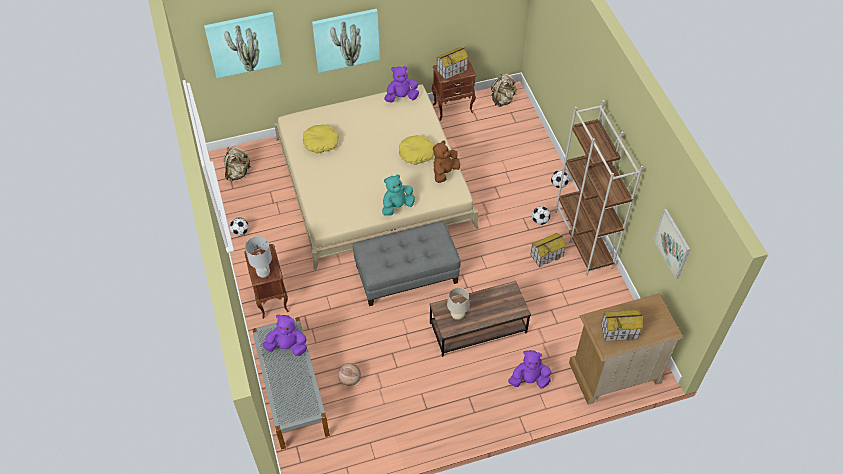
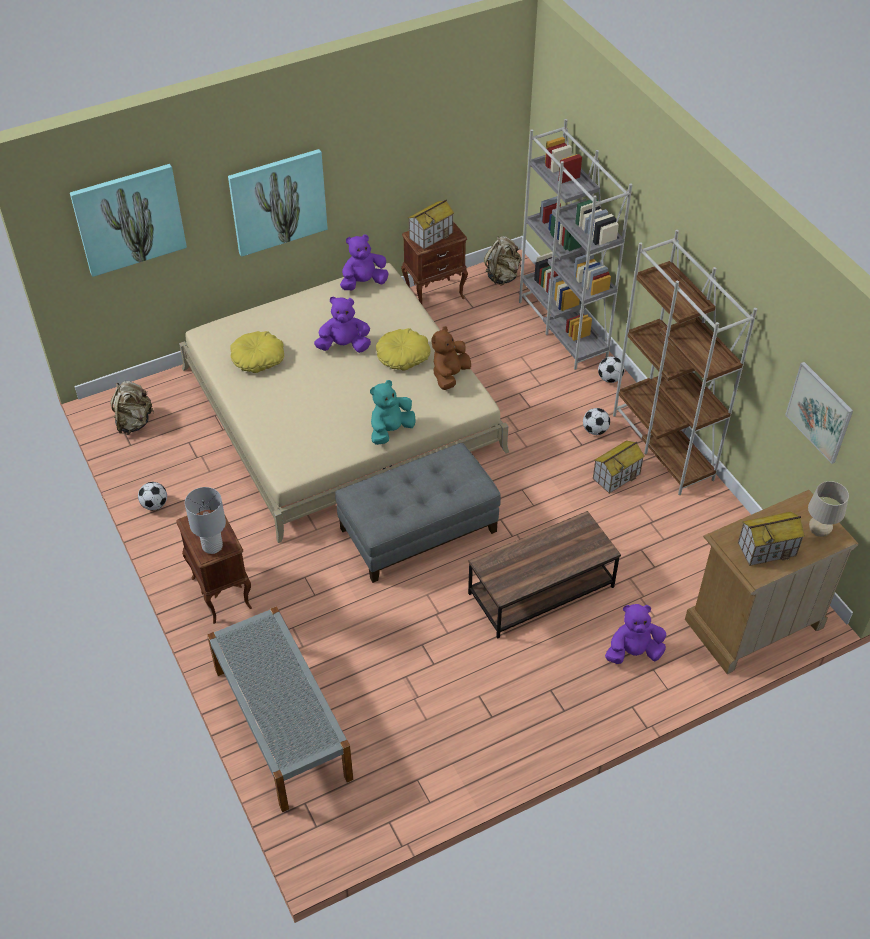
camera: 10 degrees left, 5 degrees down
purple plush toy [262,315,307,356] -> purple plush toy moved to [314,296,371,353]
basketball [338,363,361,386] -> none
beige table lamp [447,287,470,320] -> beige table lamp moved to [808,481,849,537]
none -> grey bookcase [519,119,632,370]

